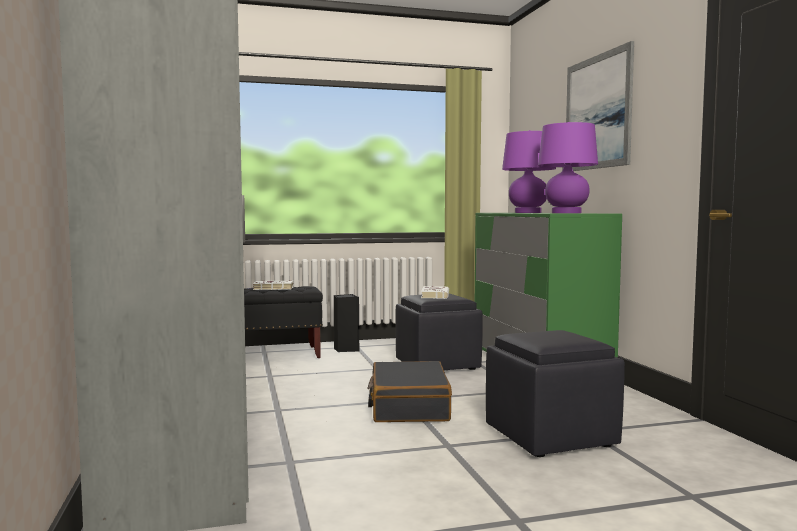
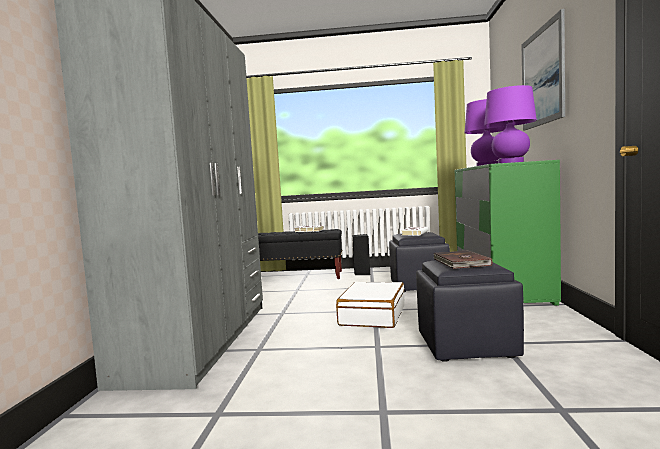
camera: 20 degrees right, 0 degrees up
black suitcase [368,361,452,422] -> white suitcase [336,282,405,328]
none -> brown book [433,250,492,269]

